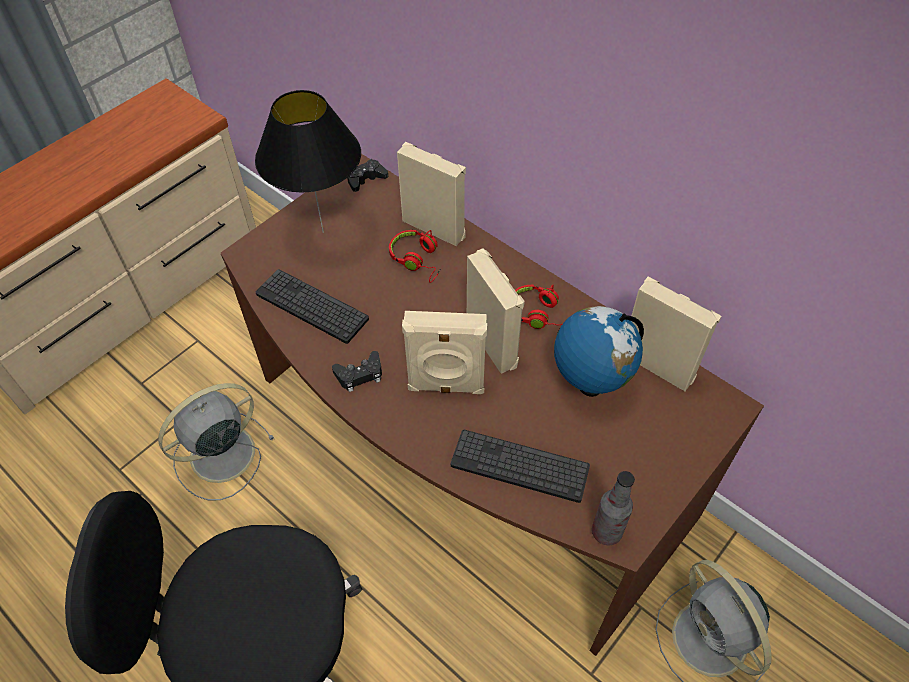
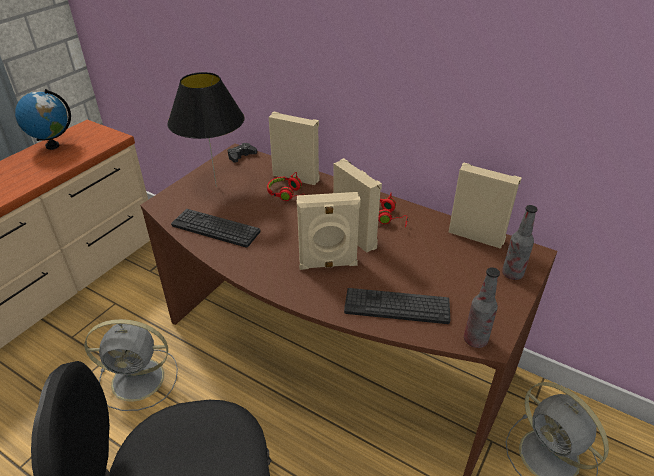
camera: 10 degrees left, 15 degrees down
grey fan [158,383,274,500] -> grey fan turned 135 degrees counterclockwise [84,319,178,411]
black game controller [332,351,382,392] -> none
globe [554,306,644,397] -> globe moved to [15,89,71,150]
none -> bottle [502,205,538,280]

